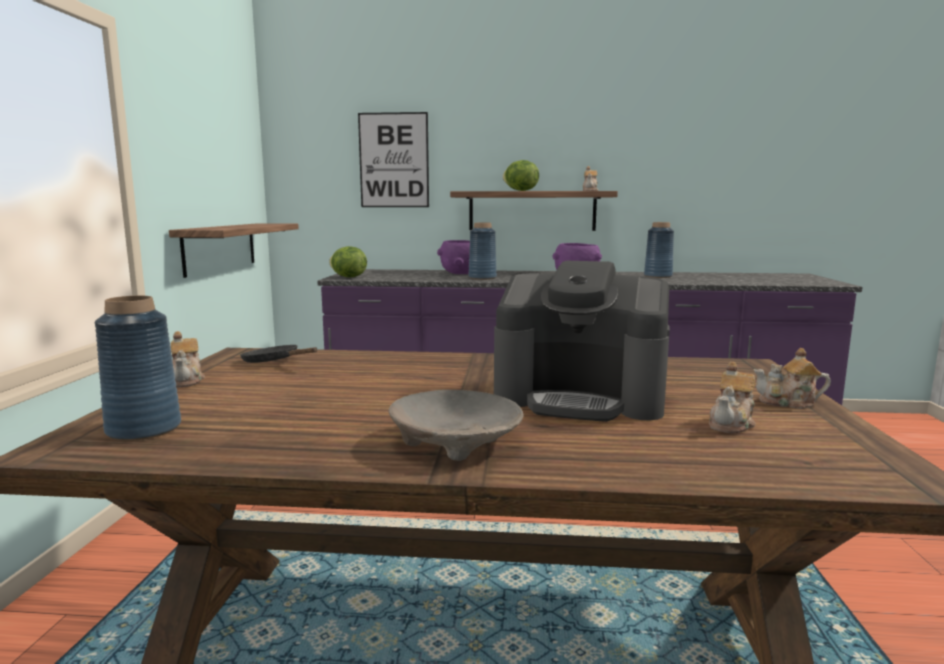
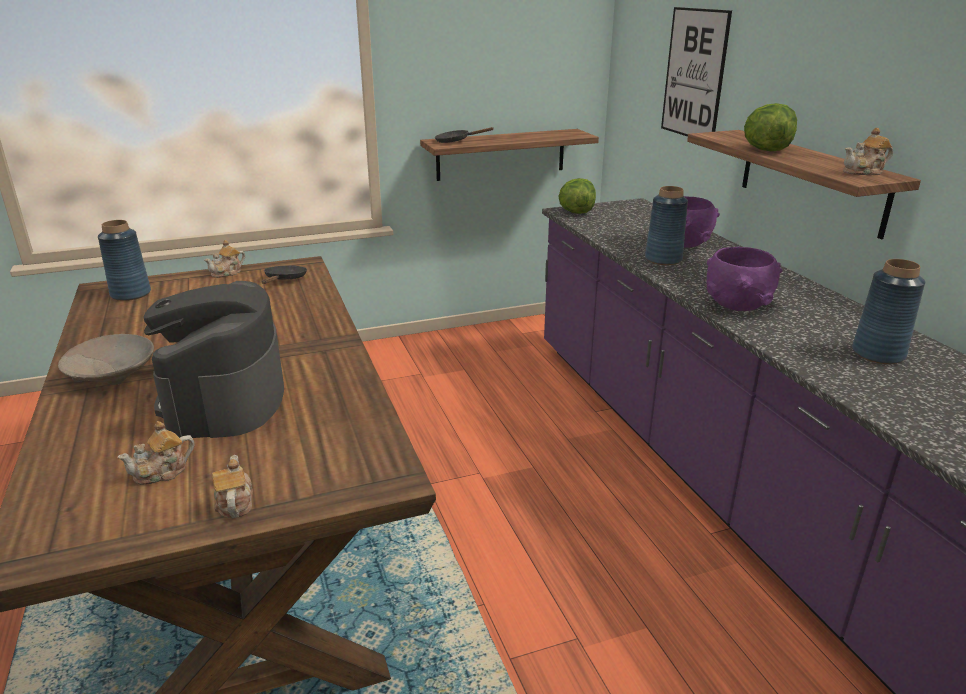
camera: 65 degrees right, 15 degrees up
teapot [709,362,756,433] -> teapot turned 45 degrees counterclockwise [118,421,195,485]
none -> black frying pan [435,127,493,143]

